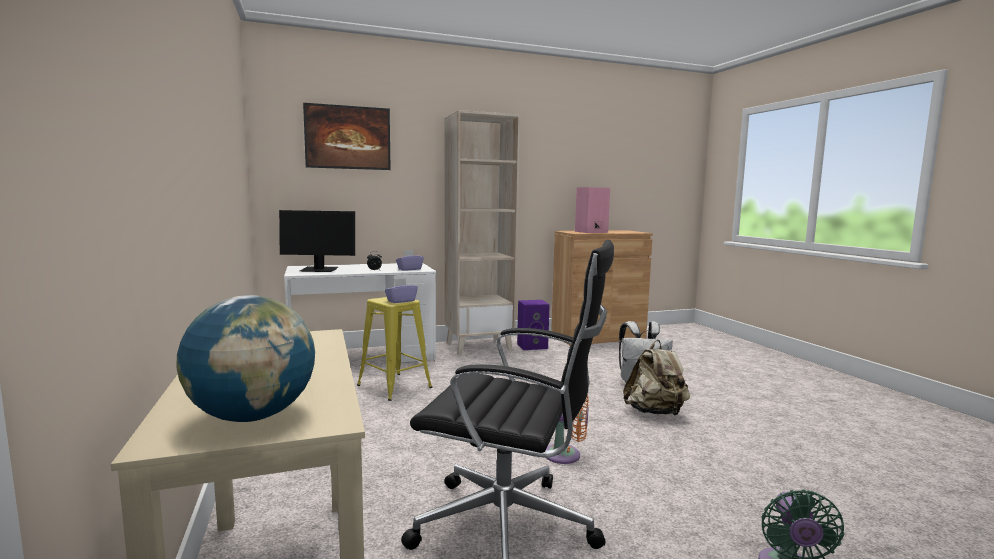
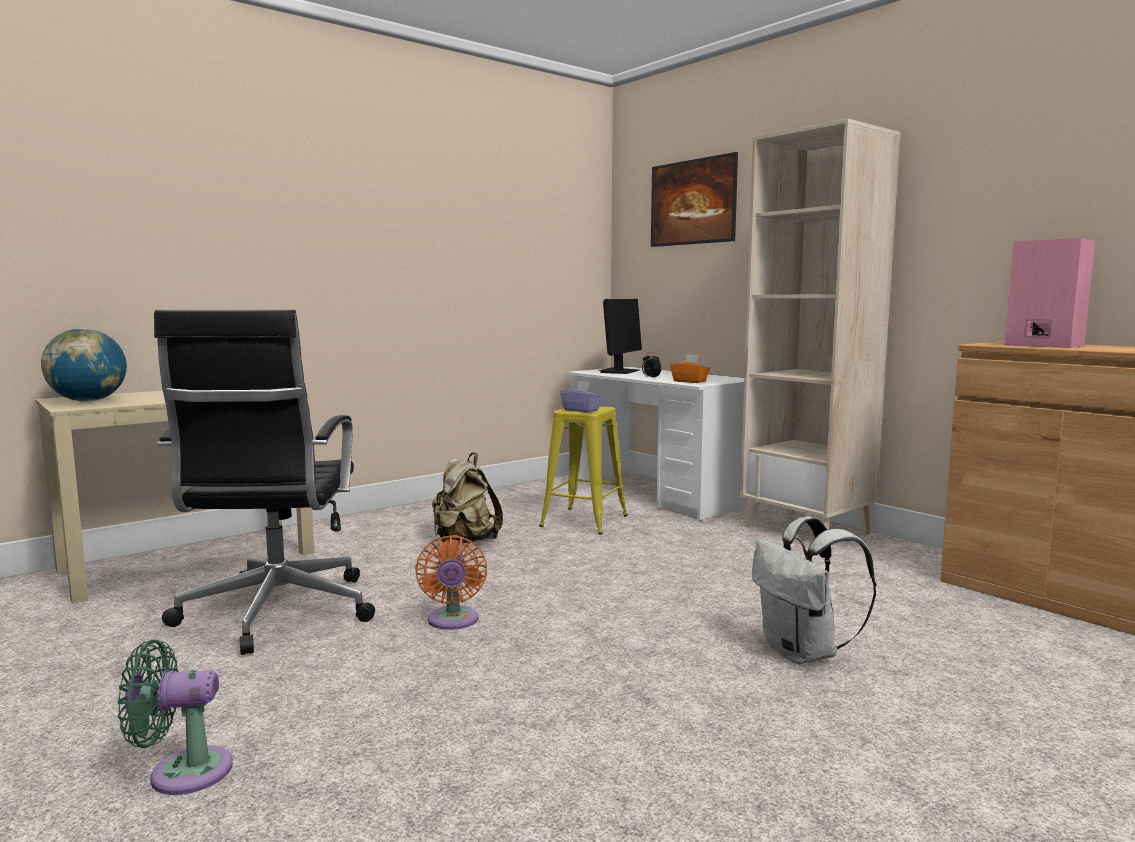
camera: 70 degrees right, 0 degrees up
monitor [279,210,355,272] -> monitor turned 135 degrees counterclockwise [599,299,642,374]
purple tissue box [396,250,424,271] -> orange tissue box [670,354,710,383]
purple speaker [517,300,550,350] -> none
beige backpack [623,340,690,416] -> beige backpack moved to [432,452,503,543]

